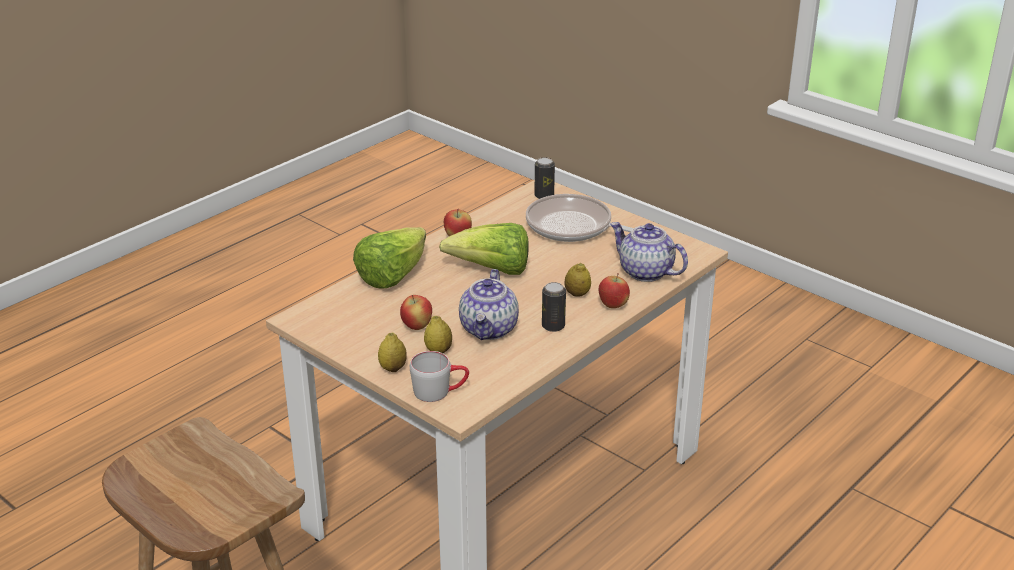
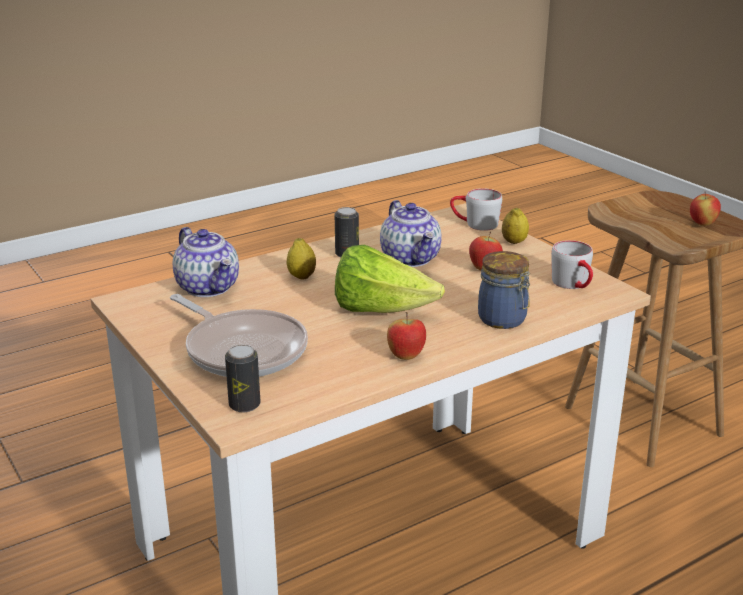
camera: 165 degrees left, 5 degrees down
lettuce [353,227,426,289] -> jar [478,251,530,329]
lemon [424,316,452,353] -> none
teapot [459,269,519,340] -> teapot turned 135 degrees clockwise [380,200,442,267]
apple [598,273,630,308] -> apple moved to [690,194,721,226]
none -> grey mug [551,240,593,289]

